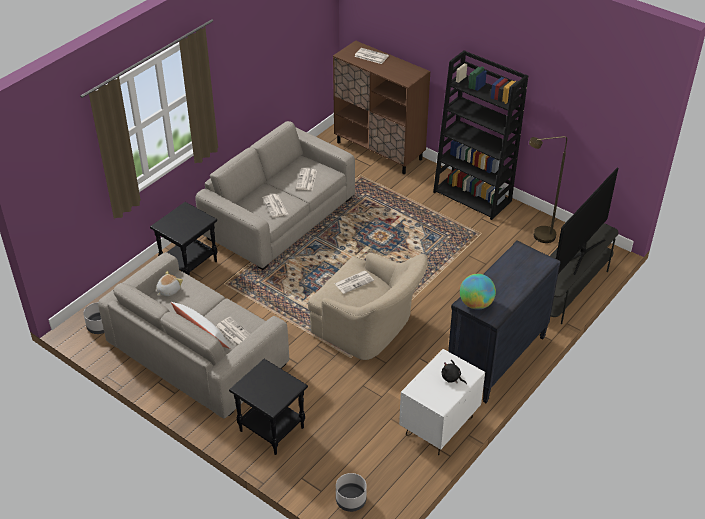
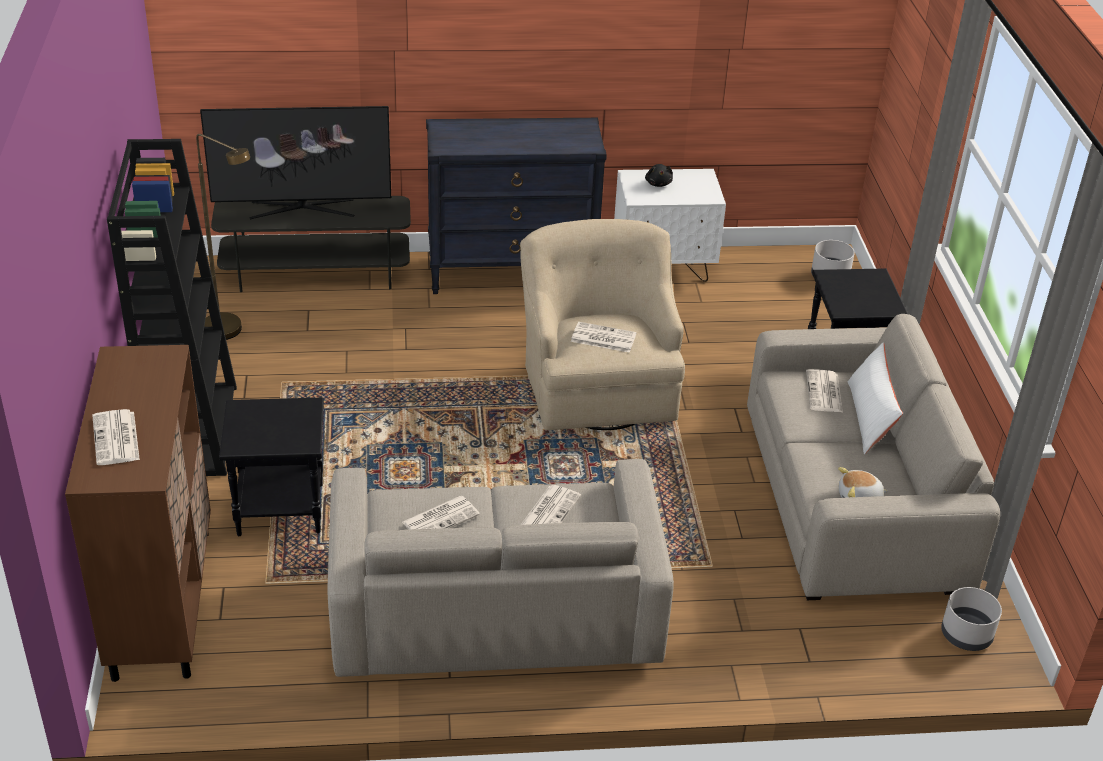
camera: 135 degrees left, 5 degrees down
black side table [150,202,218,275] -> black side table moved to [219,397,324,536]
globe [460,274,496,310] -> none

